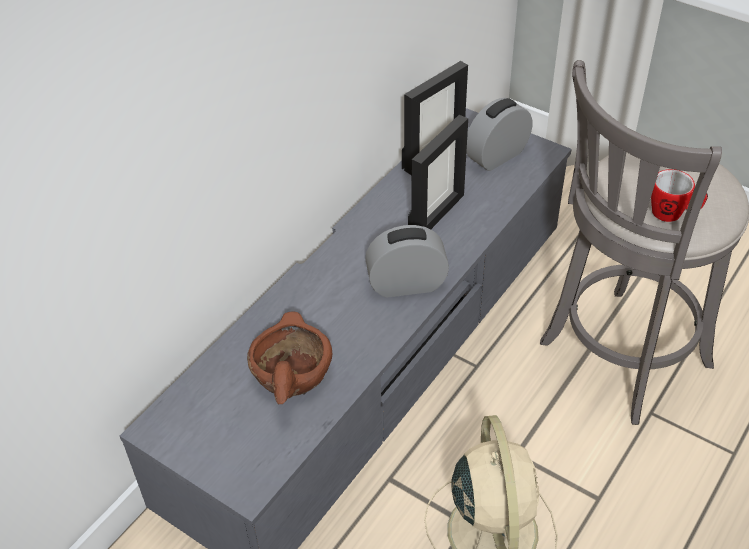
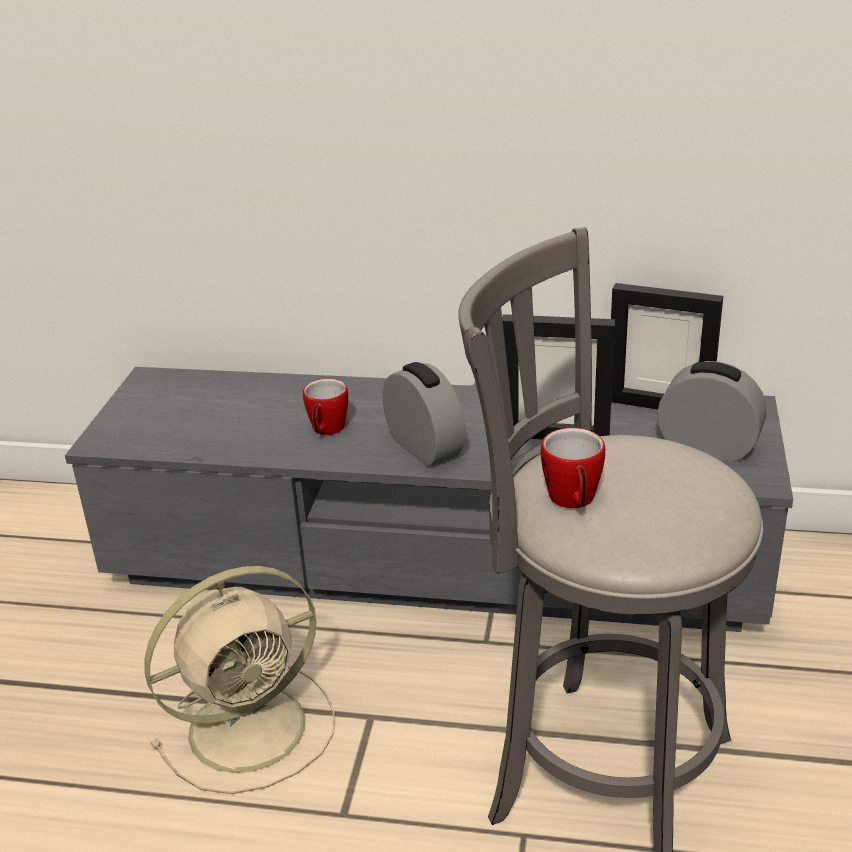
camera: 65 degrees right, 15 degrees down
brown bowl [247,311,332,404] -> none
none -> mug [303,378,348,435]

